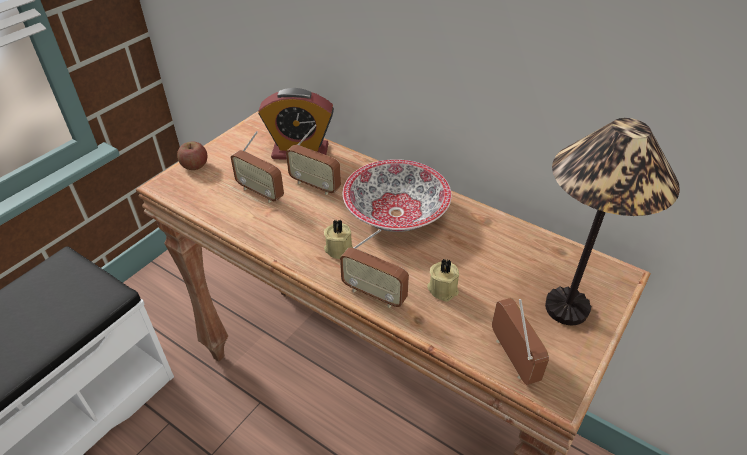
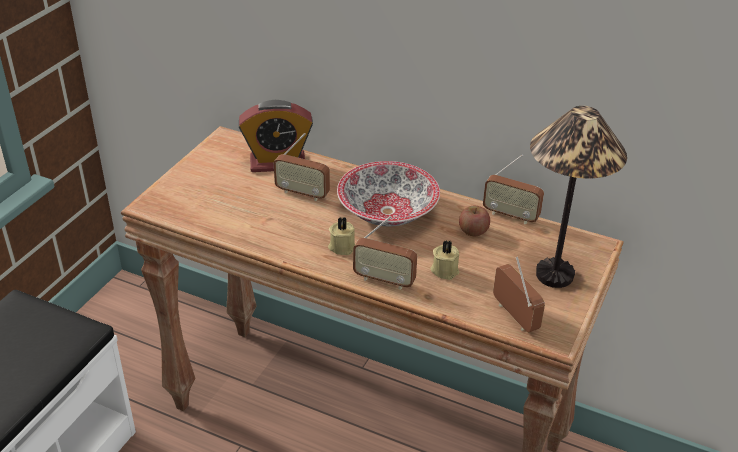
camera: 10 degrees left, 5 degrees down
apple [177,142,207,170] -> apple moved to [459,206,490,236]
radio [231,131,284,203] -> radio moved to [483,155,544,224]

